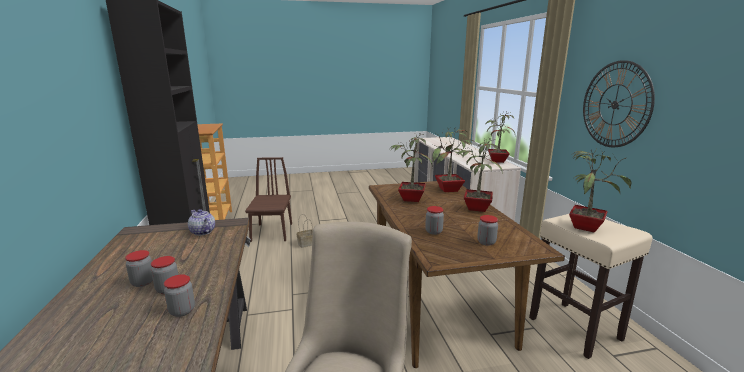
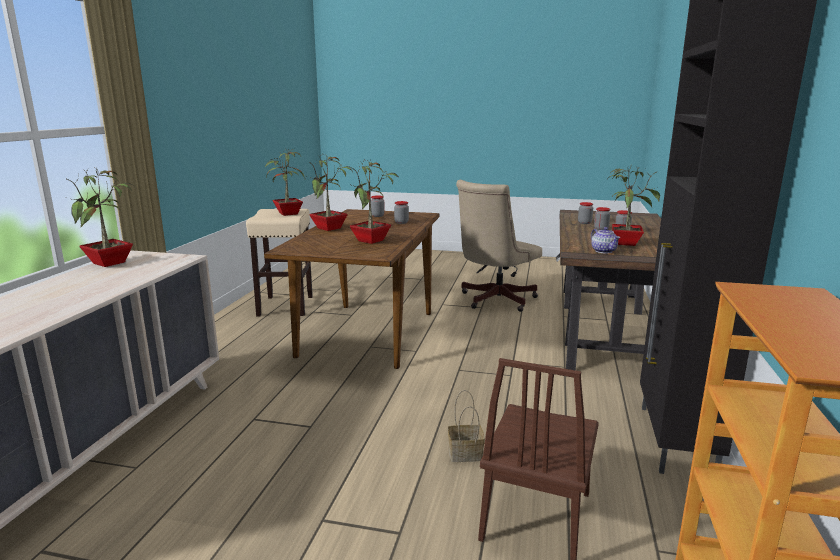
camera: 155 degrees left, 0 degrees up
potted plant [432,127,475,192] -> potted plant moved to [610,165,660,246]
wall clock [583,60,655,147] -> none

